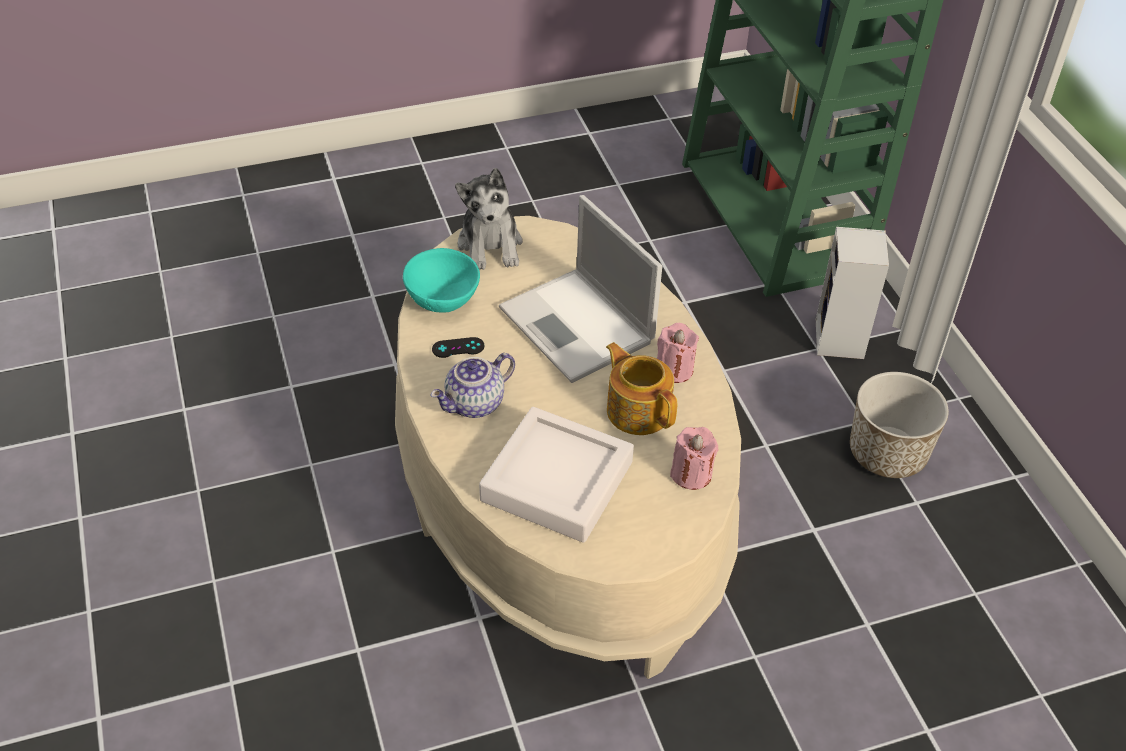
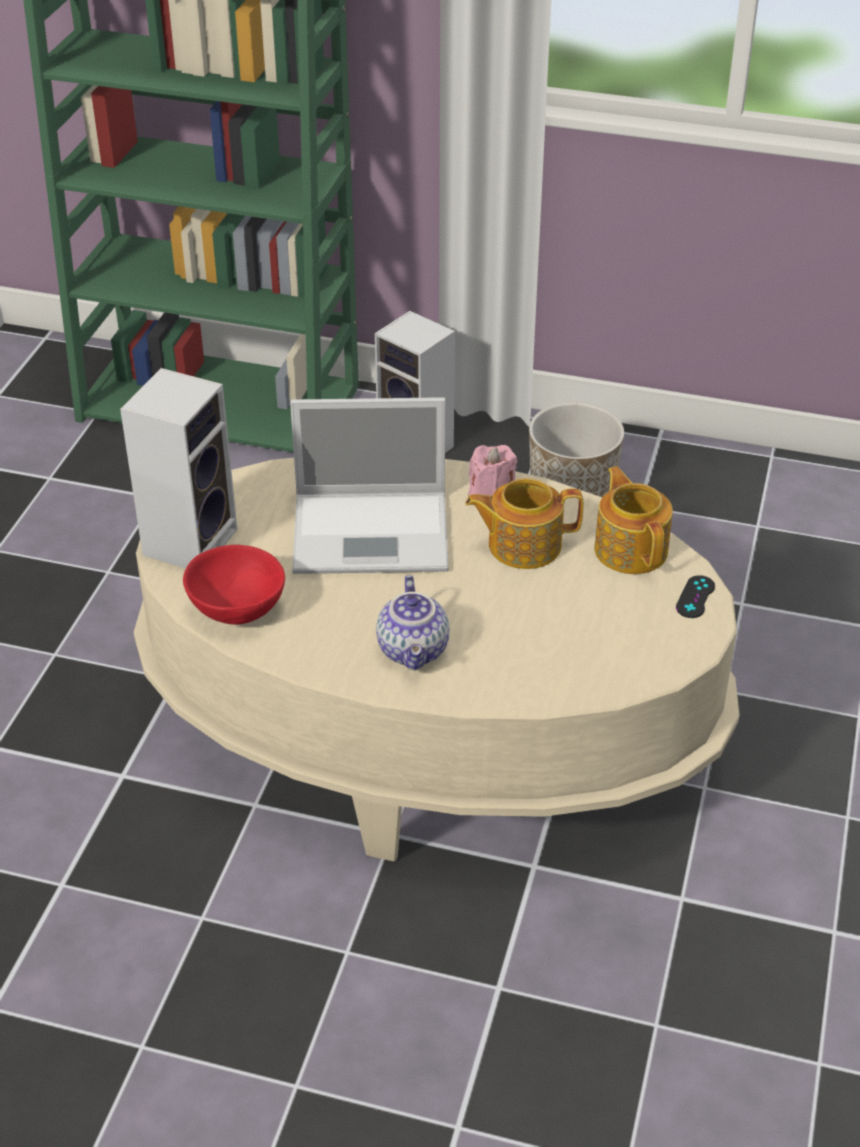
camera: 55 degrees left, 5 degrees down
turquoise bowl [403,248,480,313] -> red bowl [183,545,285,625]
black game controller [432,337,484,358] -> black game controller moved to [676,575,715,618]
plush toy [455,168,523,270] -> speaker [120,368,237,569]
white tray [479,407,634,543] -> none
pink candle [670,427,719,490] -> teapot [594,466,673,574]

